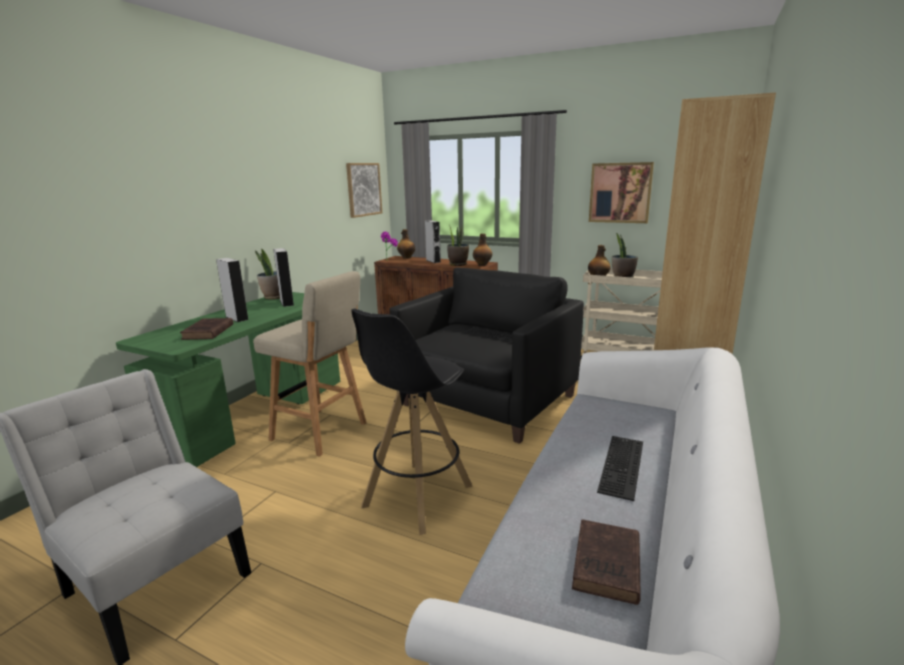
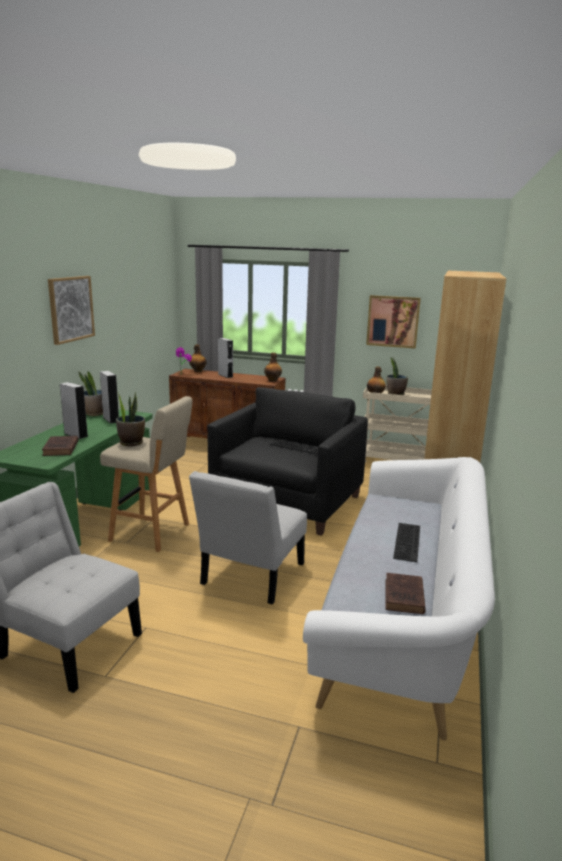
camera: 10 degrees left, 0 degrees up
picture [346,163,382,218] -> picture moved to [48,276,95,345]
black stool [351,308,473,535] -> white chair [189,471,307,605]
potted plant [447,223,469,266] -> potted plant moved to [116,392,145,446]

